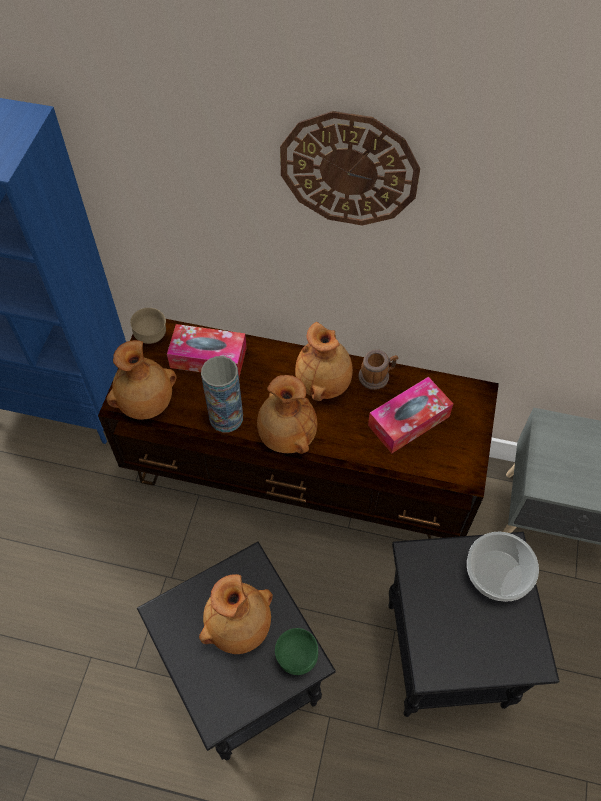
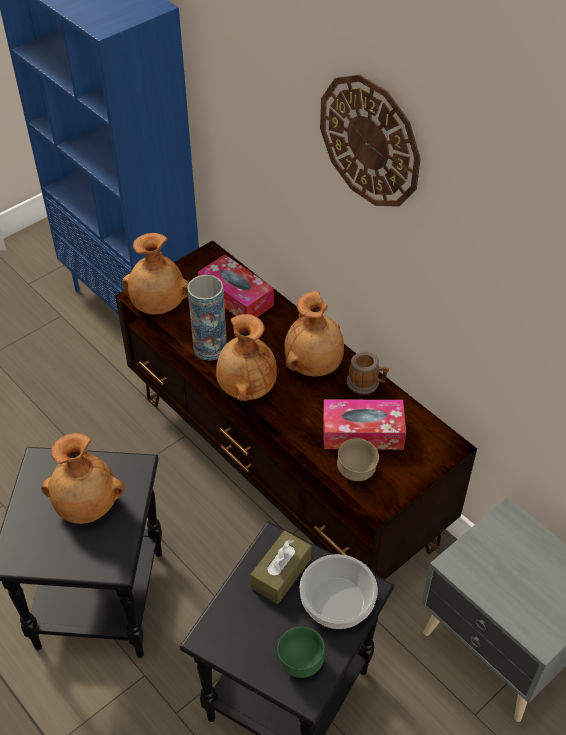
camera: 35 degrees right, 10 degrees down
brown bowl [130,308,166,344] -> brown bowl moved to [337,438,379,481]
green bowl [275,628,318,675] -> green bowl moved to [277,627,325,678]
none -> brown tissue box [250,531,311,604]

